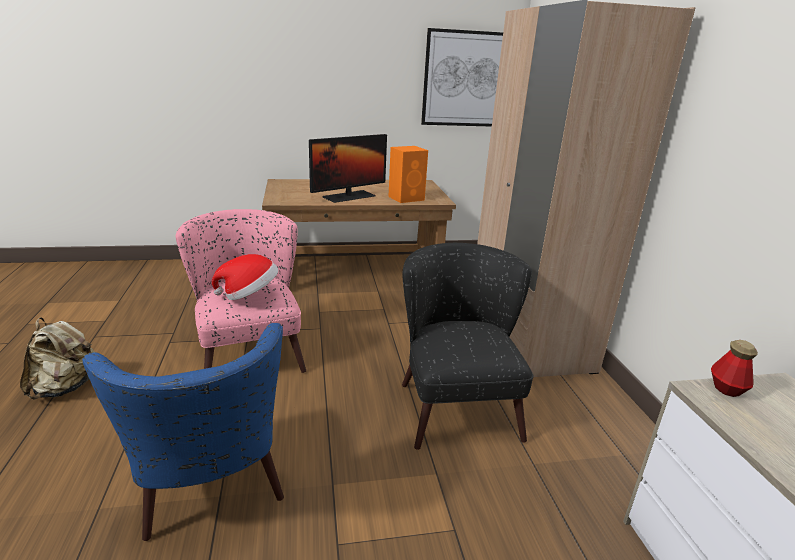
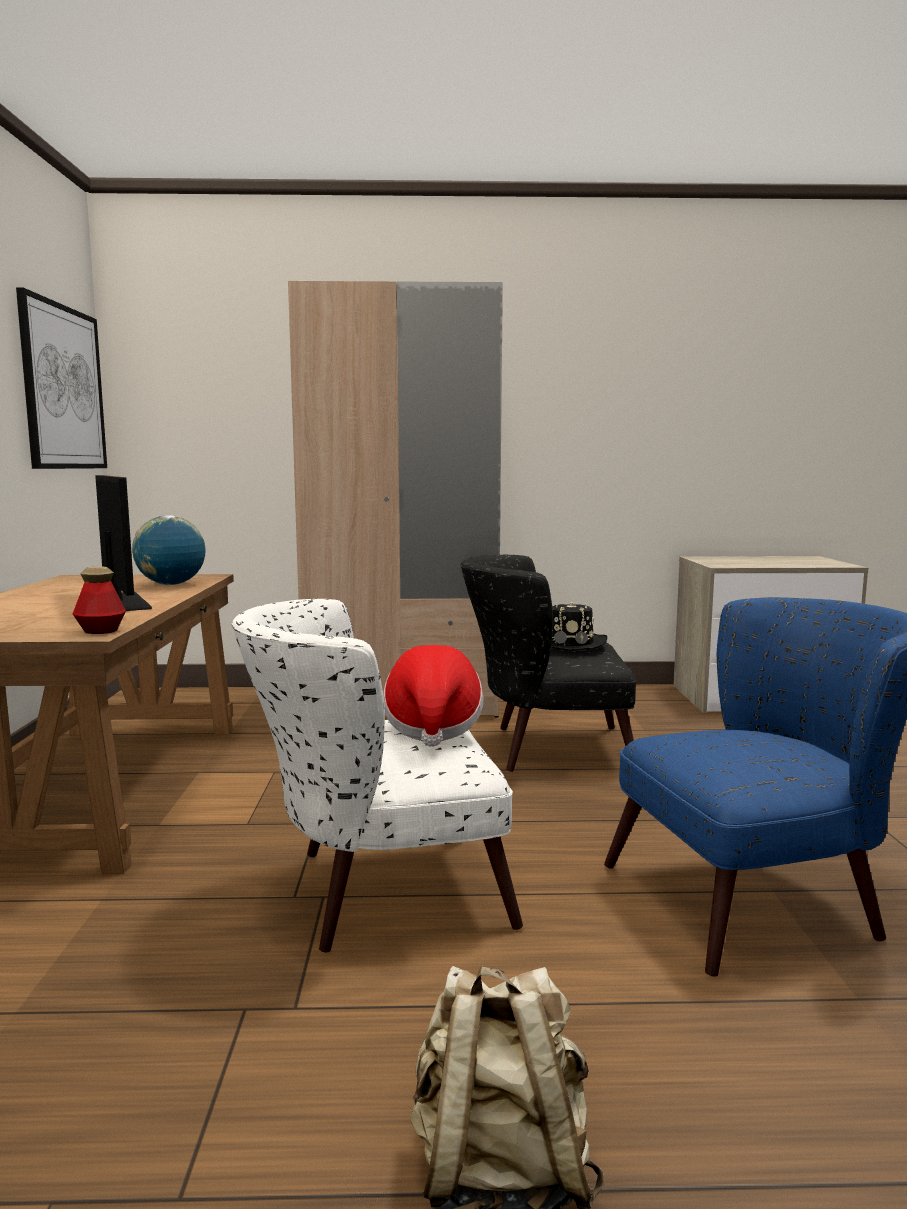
camera: 80 degrees left, 15 degrees down
pink armchair [176,209,306,373] -> white armchair [231,599,523,952]
orange speaker [388,146,428,203] -> globe [132,515,206,585]
bottle [711,340,758,397] -> bottle moved to [73,567,126,634]
none -> black hat [551,599,607,651]

